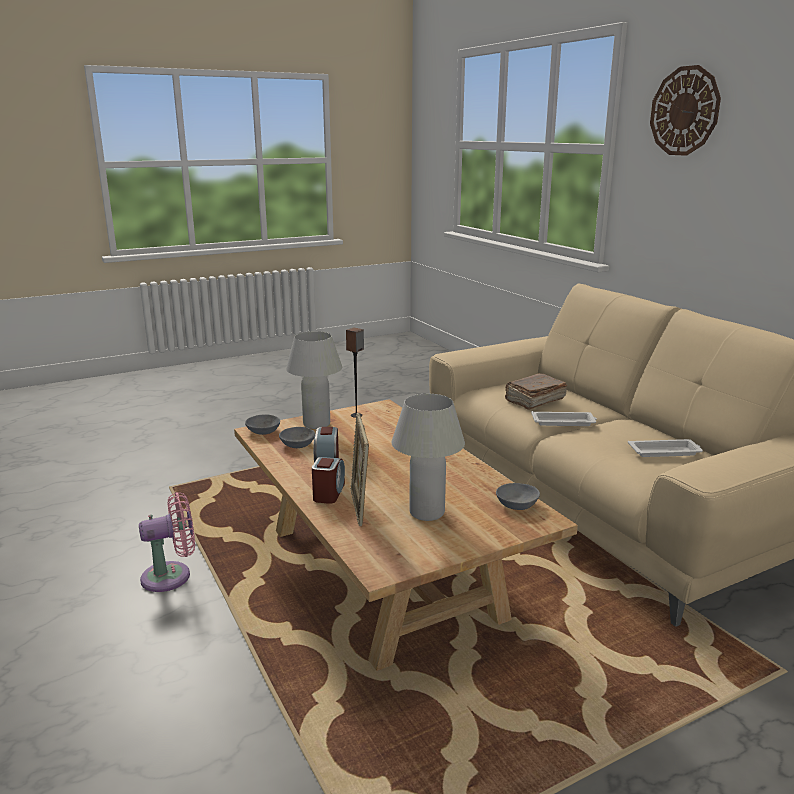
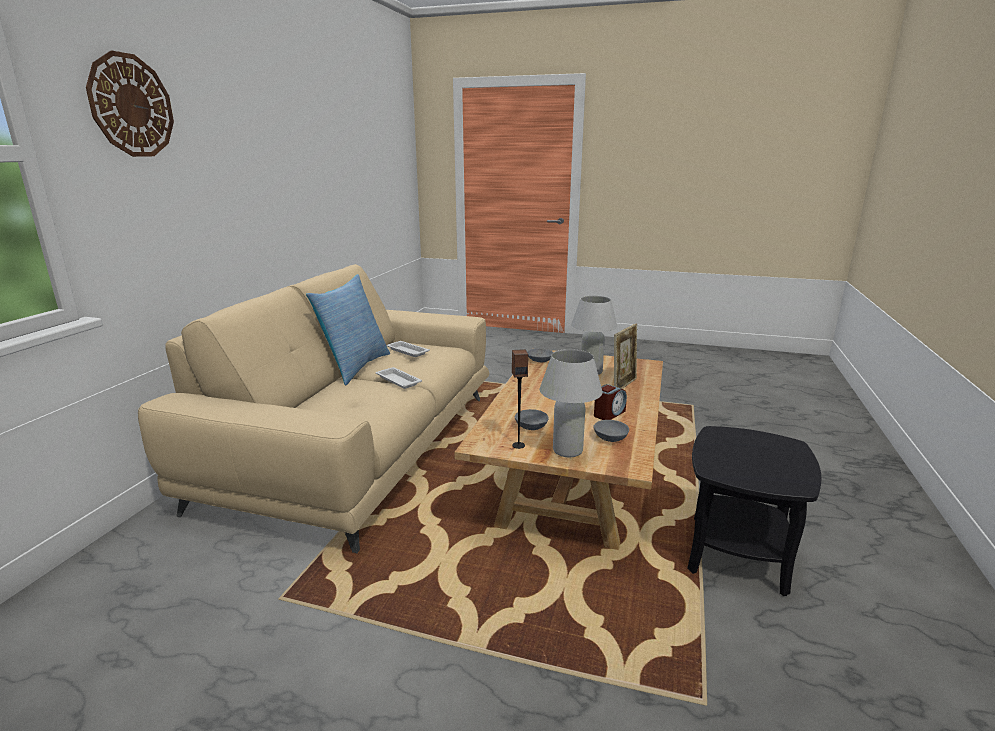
camera: 135 degrees left, 0 degrees up
pink fan [139,492,195,592] -> black side table [687,426,822,596]
grey bowl [245,415,280,435] -> grey bowl moved to [515,409,549,430]
alarm clock [312,457,345,504] -> none
brown book [505,373,567,410] -> none
none -> pillow [306,274,390,386]

